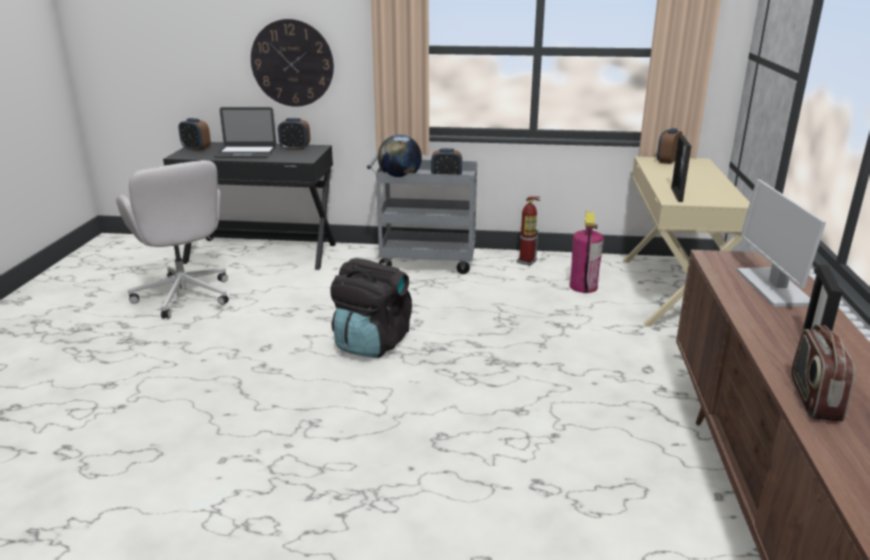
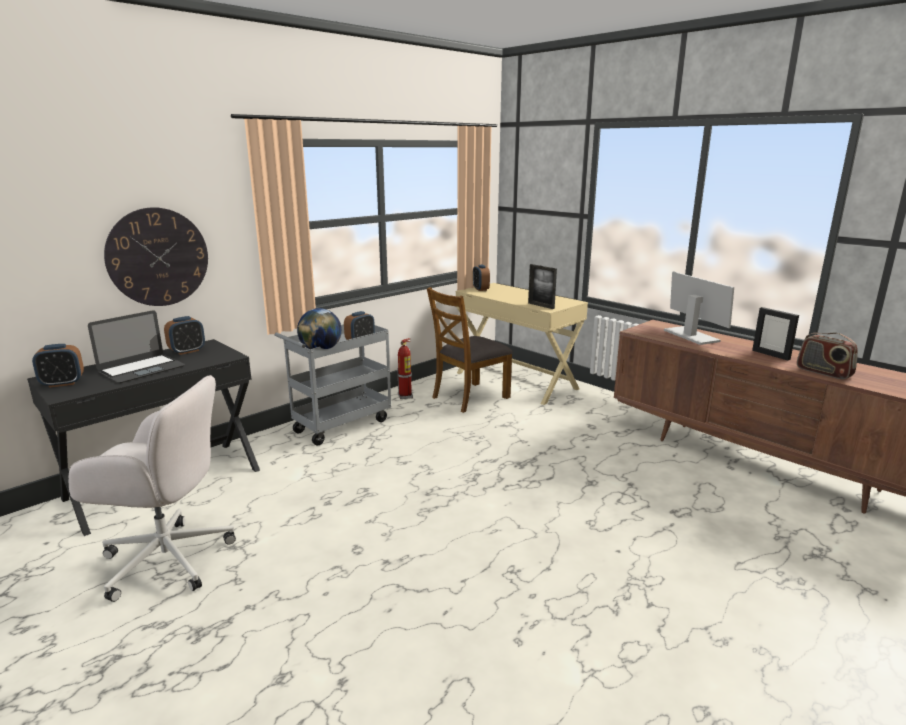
camera: 50 degrees left, 5 degrees down
black backpack [330,258,412,358] -> none
fire extinguisher [570,212,604,293] -> brown chair [427,287,513,413]
monitor [737,179,826,307] -> monitor turned 150 degrees counterclockwise [664,272,734,345]

